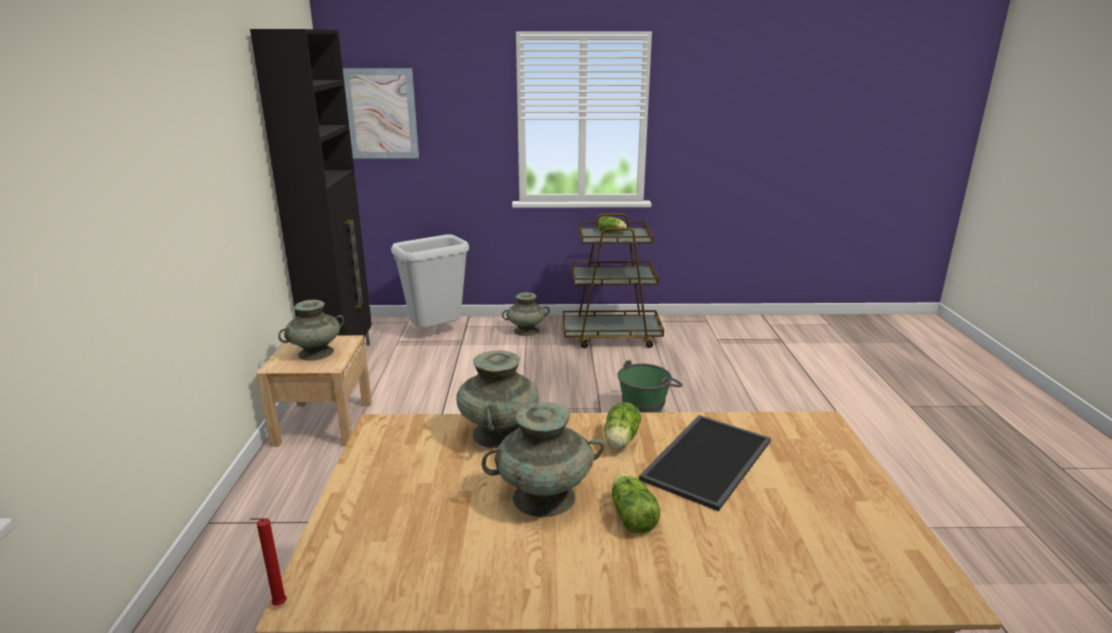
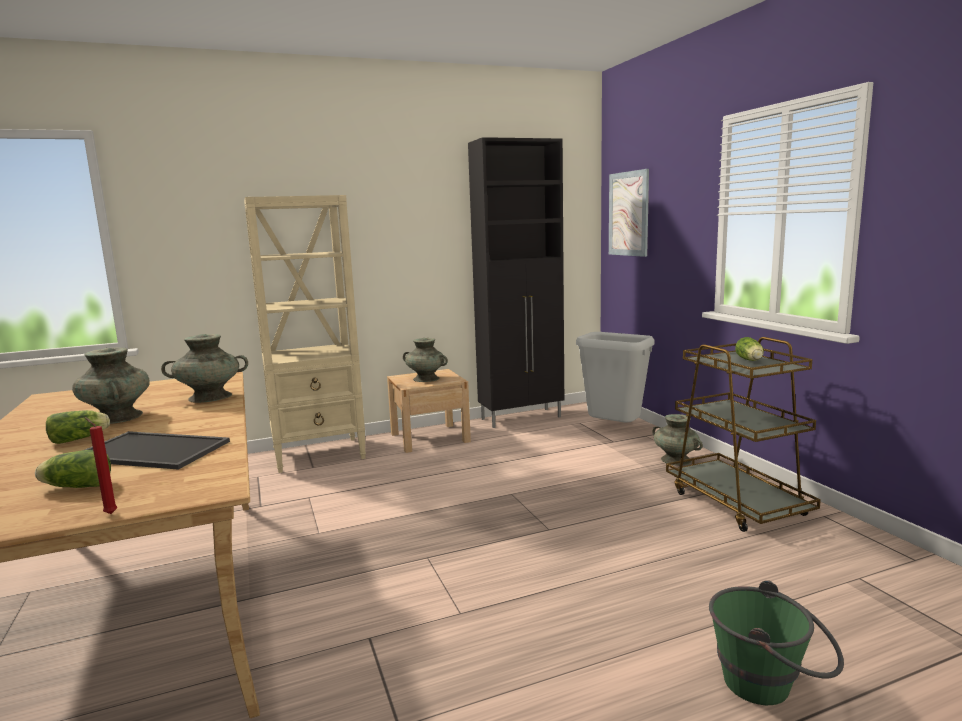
camera: 70 degrees right, 10 degrees down
red candle [250,518,287,606] -> red candle moved to [85,417,117,514]
lettuce [605,402,641,449] -> lettuce moved to [35,450,111,488]
green bucket [617,360,683,413] -> green bucket moved to [709,580,844,705]
none -> beige bookcase [244,195,366,473]

